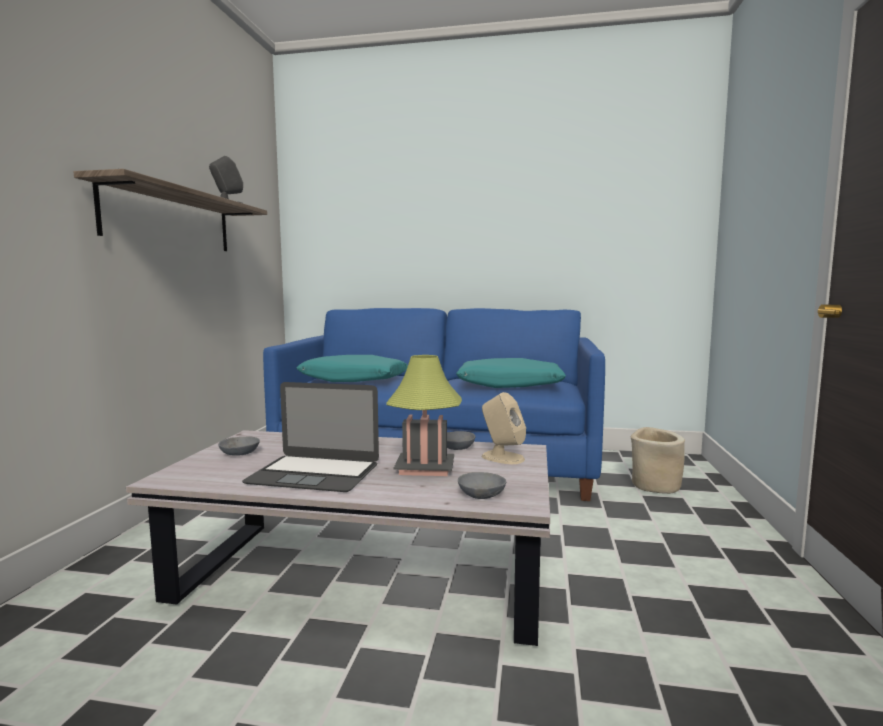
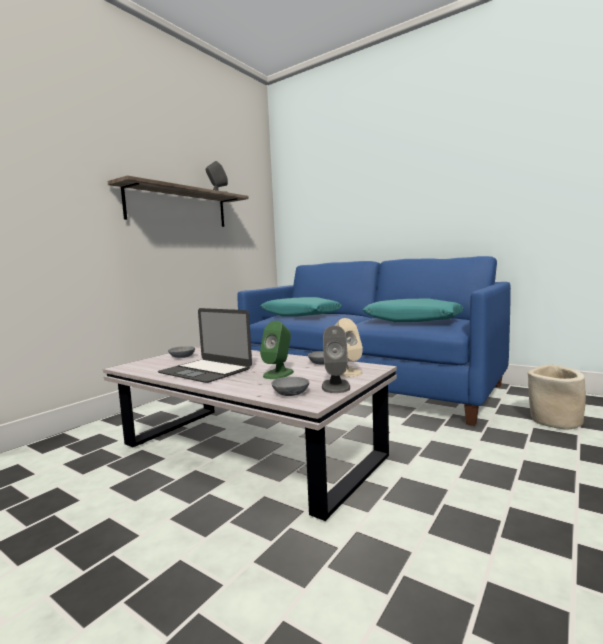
camera: 25 degrees right, 0 degrees up
table lamp [386,355,462,476] -> green speaker [260,321,294,379]
none -> grey speaker [322,326,350,393]

